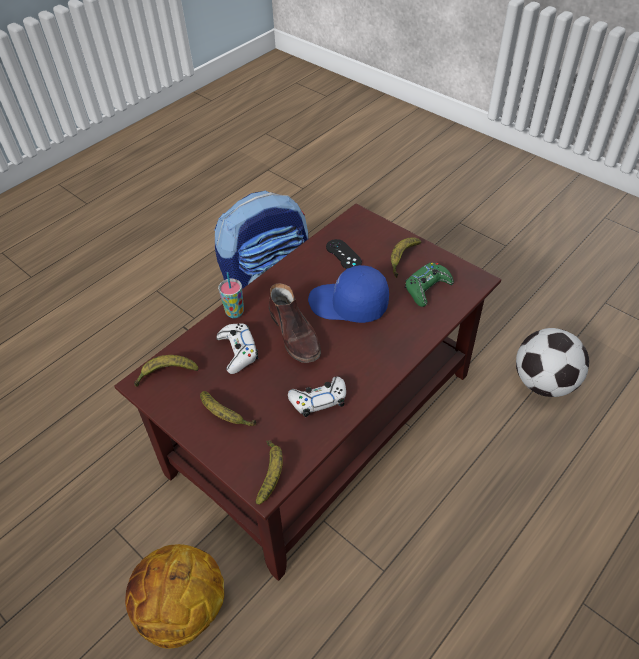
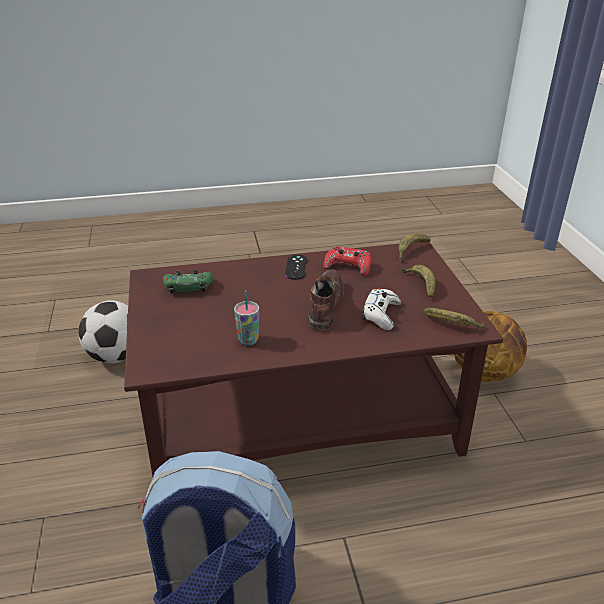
camera: 145 degrees left, 15 degrees down
cup [218,272,244,318] -> cup moved to [234,290,259,346]
white game controller [288,377,346,417] -> red game controller [323,247,371,276]
blue cap [308,265,389,323] -> none
black game controller [326,239,362,269] -> black game controller moved to [285,255,308,280]
banana [391,237,422,278] -> none

